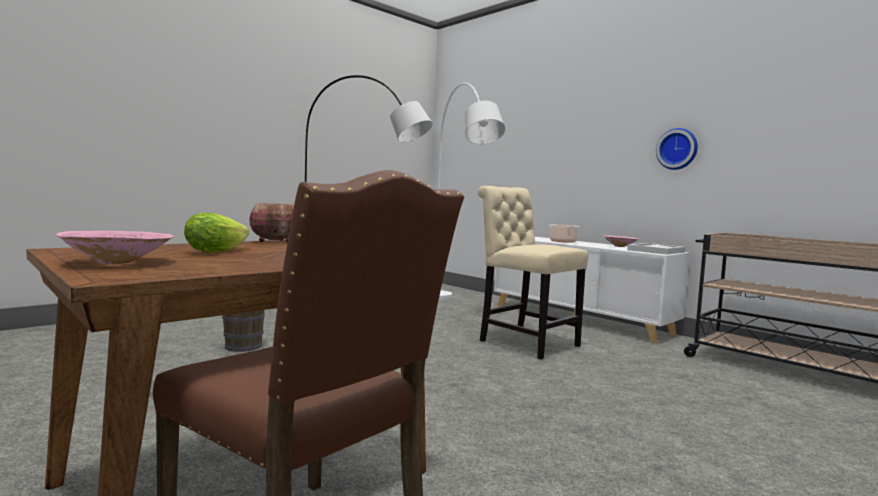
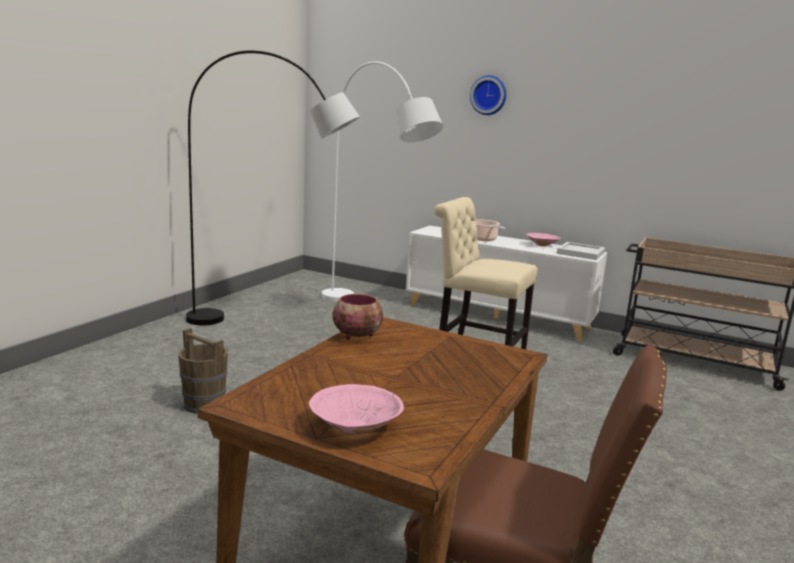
camera: 20 degrees left, 10 degrees up
lettuce [184,212,249,253] -> none
wall clock [656,128,698,170] -> wall clock moved to [470,75,506,115]

